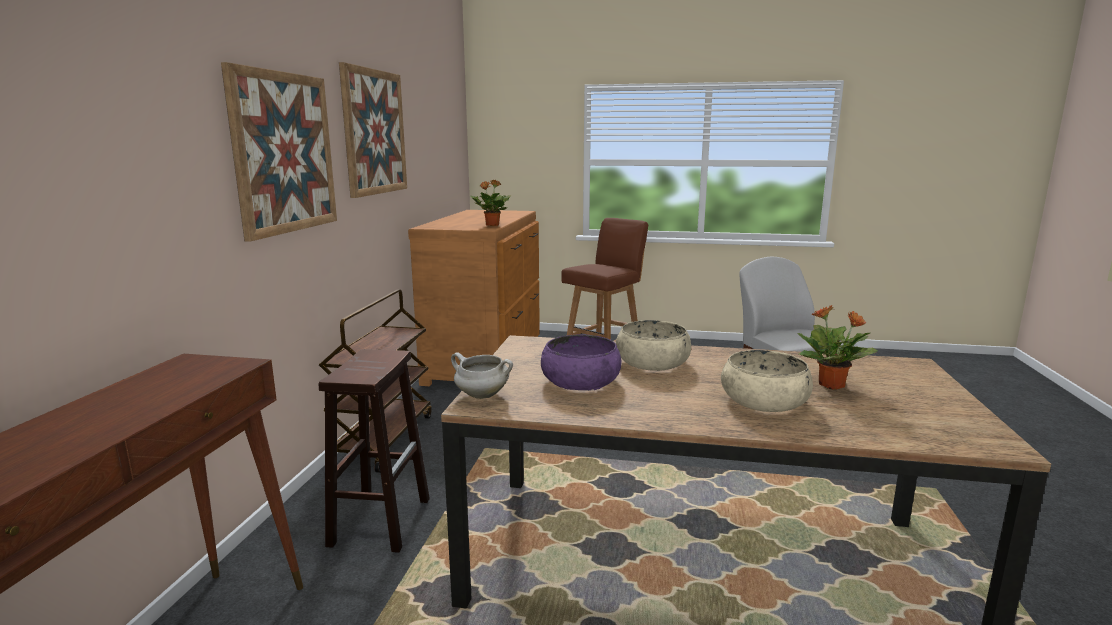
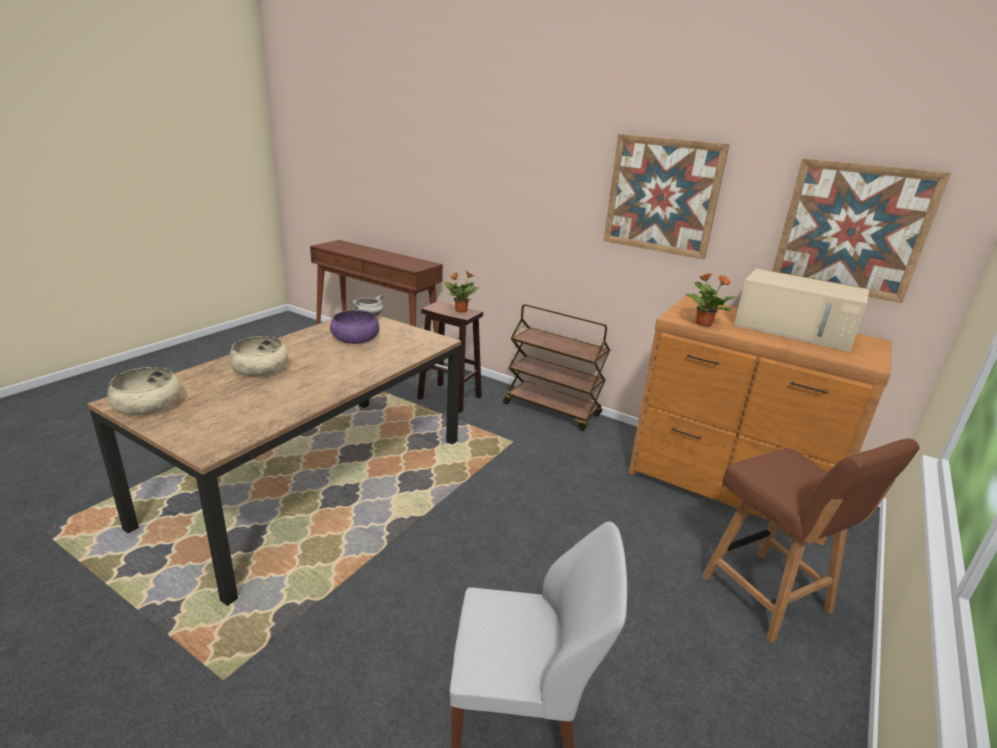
camera: 110 degrees right, 10 degrees up
picture [221,62,337,242] -> picture moved to [772,158,951,303]
beige bowl [616,320,691,371] -> beige bowl moved to [108,367,181,416]
potted plant [798,305,878,390] -> potted plant moved to [444,271,480,313]
none -> beige microwave [734,269,869,352]

